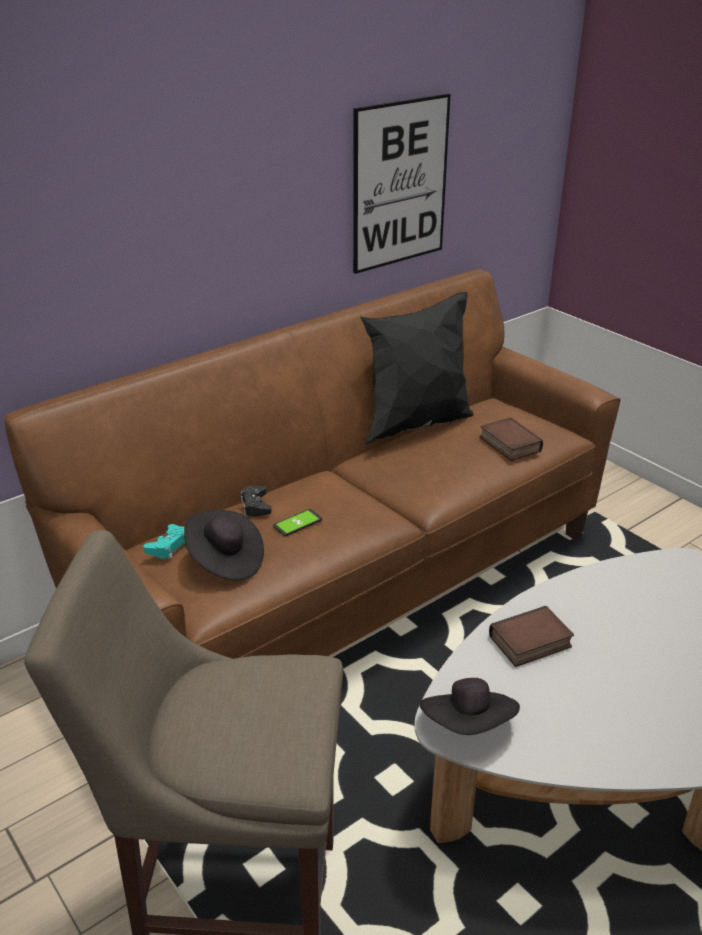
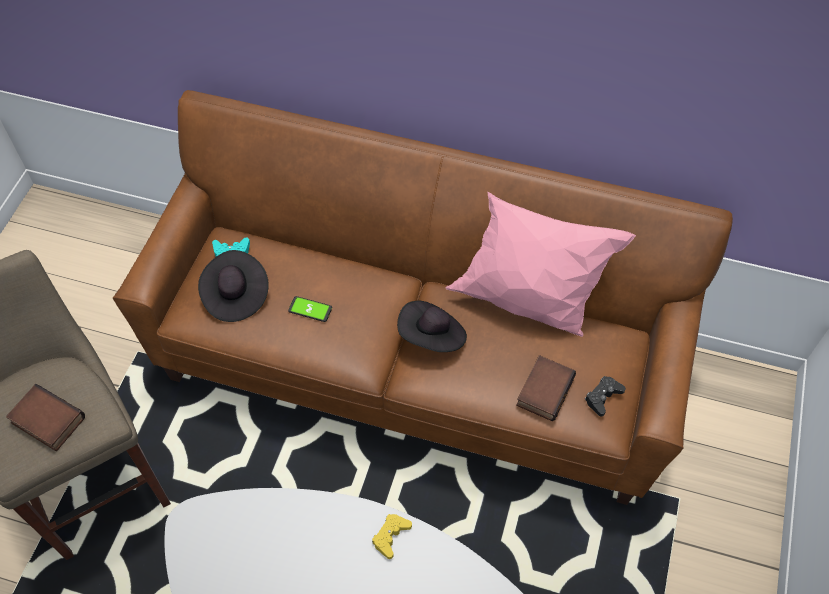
camera: 55 degrees right, 25 degrees up
black game controller [241,486,272,517] -> black game controller moved to [585,376,626,416]
picture [353,93,450,274] -> none
black pillow [360,292,474,445] -> pink pillow [445,191,636,337]
black hat [420,678,520,735] -> black hat moved to [397,301,467,352]
book [489,606,574,667] -> book moved to [6,384,85,451]
none -> yellow game controller [372,514,412,559]

